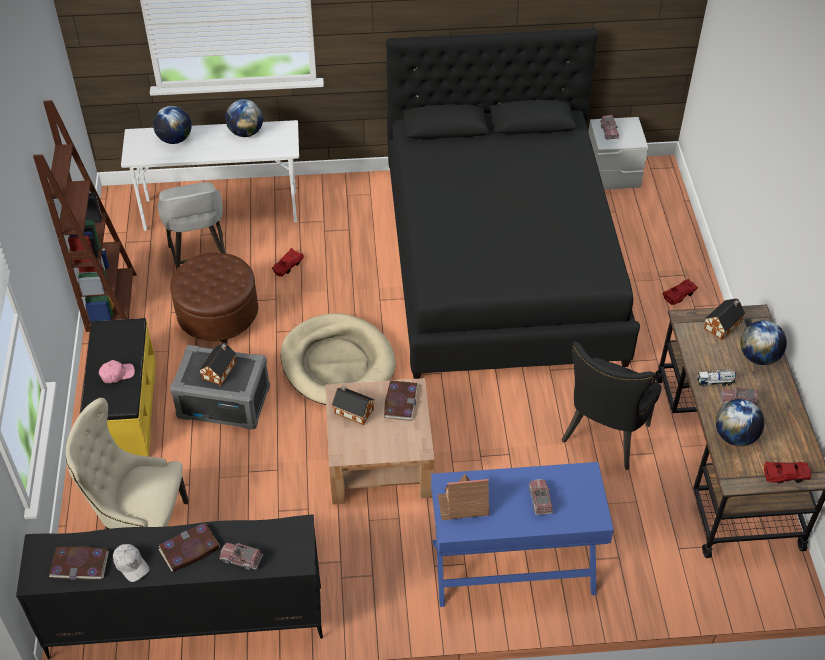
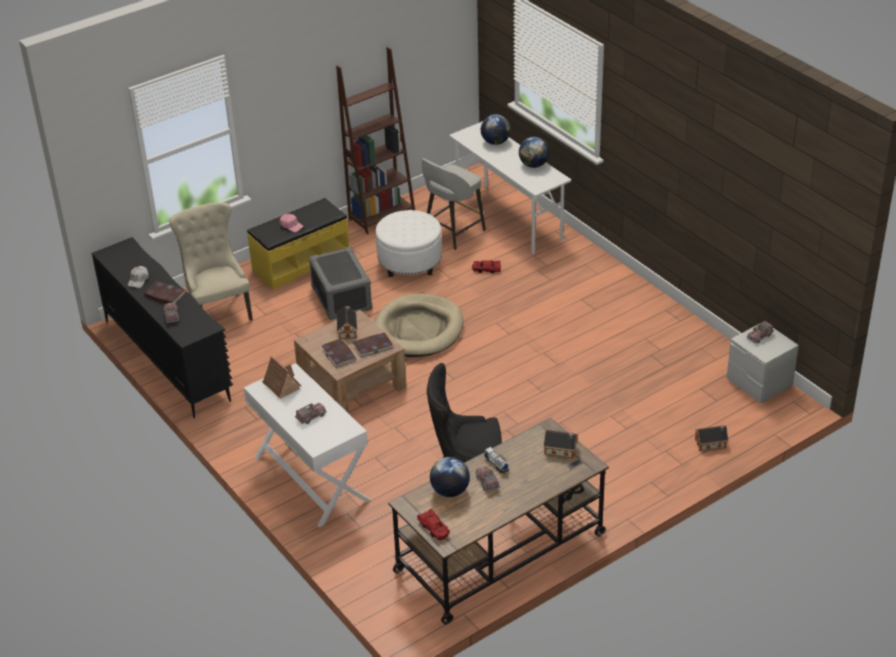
camera: 60 degrees right, 10 degrees down
book [49,546,109,580] -> book moved to [321,339,356,368]
brown ottoman [170,253,258,344] -> white ottoman [375,210,442,277]
toy house [199,342,237,386] -> toy house moved to [695,425,728,451]
black bed [386,28,640,379] -> none
blue console table [431,462,614,607] -> white console table [244,363,371,528]
red toy car [663,279,698,305] -> none
globe [740,320,787,365] -> none

